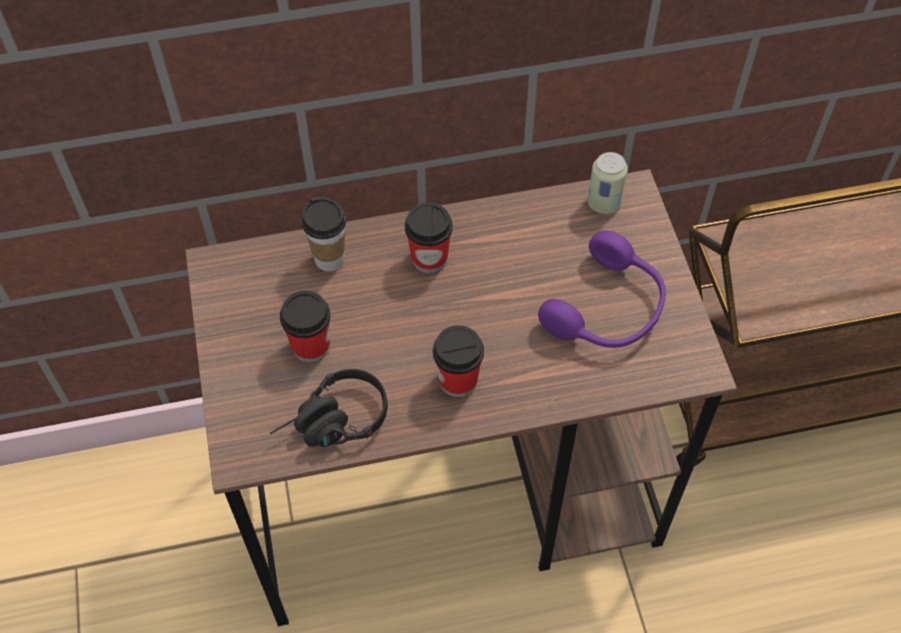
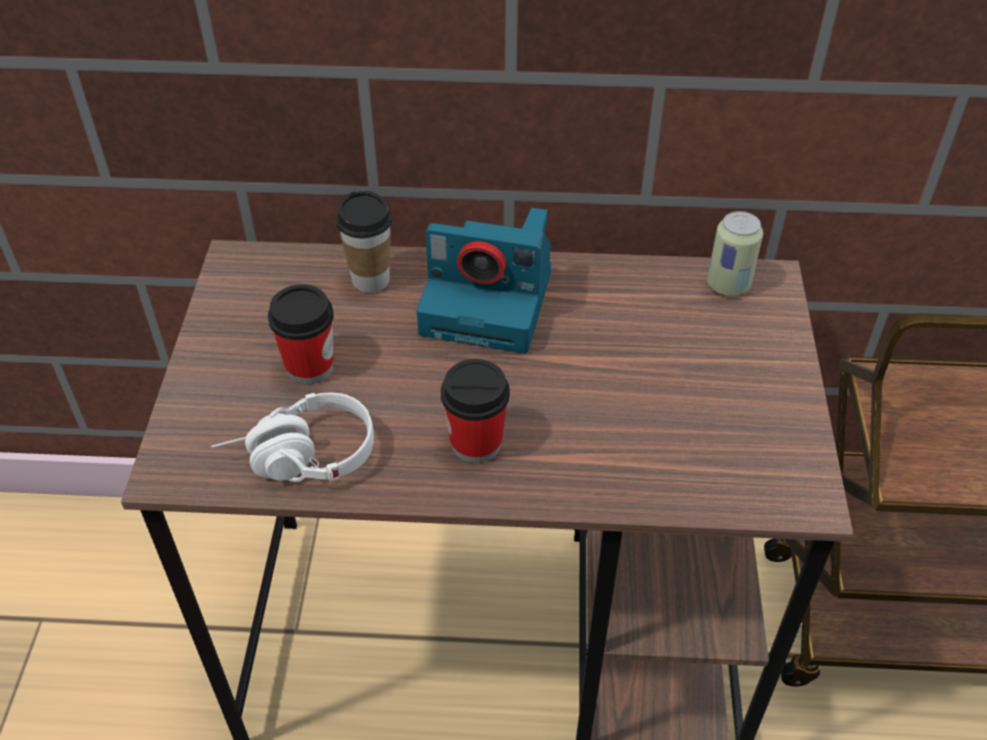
camera: 15 degrees right, 10 degrees down
black headphones [270,369,388,447] -> white headphones [211,392,374,482]
cup [405,202,453,273] -> camera [416,208,551,353]
purple headphones [538,230,666,348] -> none

